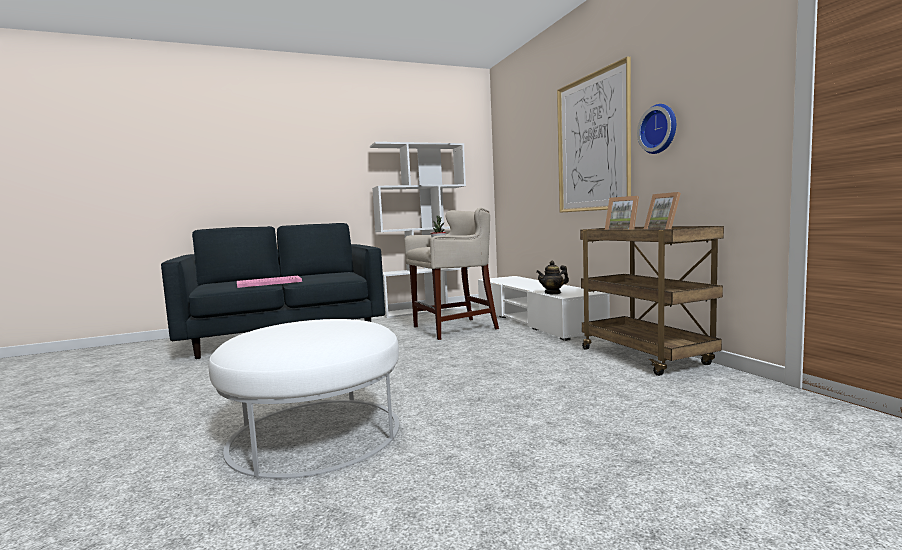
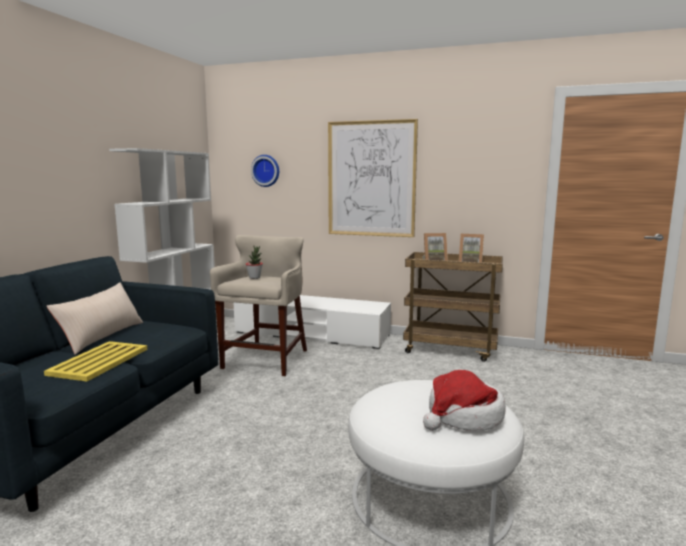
camera: 50 degrees left, 5 degrees up
pink tray [237,276,302,288] -> yellow tray [44,341,147,381]
teapot [536,261,569,294] -> none
wall clock [637,104,676,154] -> wall clock moved to [251,155,279,187]
none -> beige pillow [46,282,143,355]
none -> hat [423,370,506,431]

